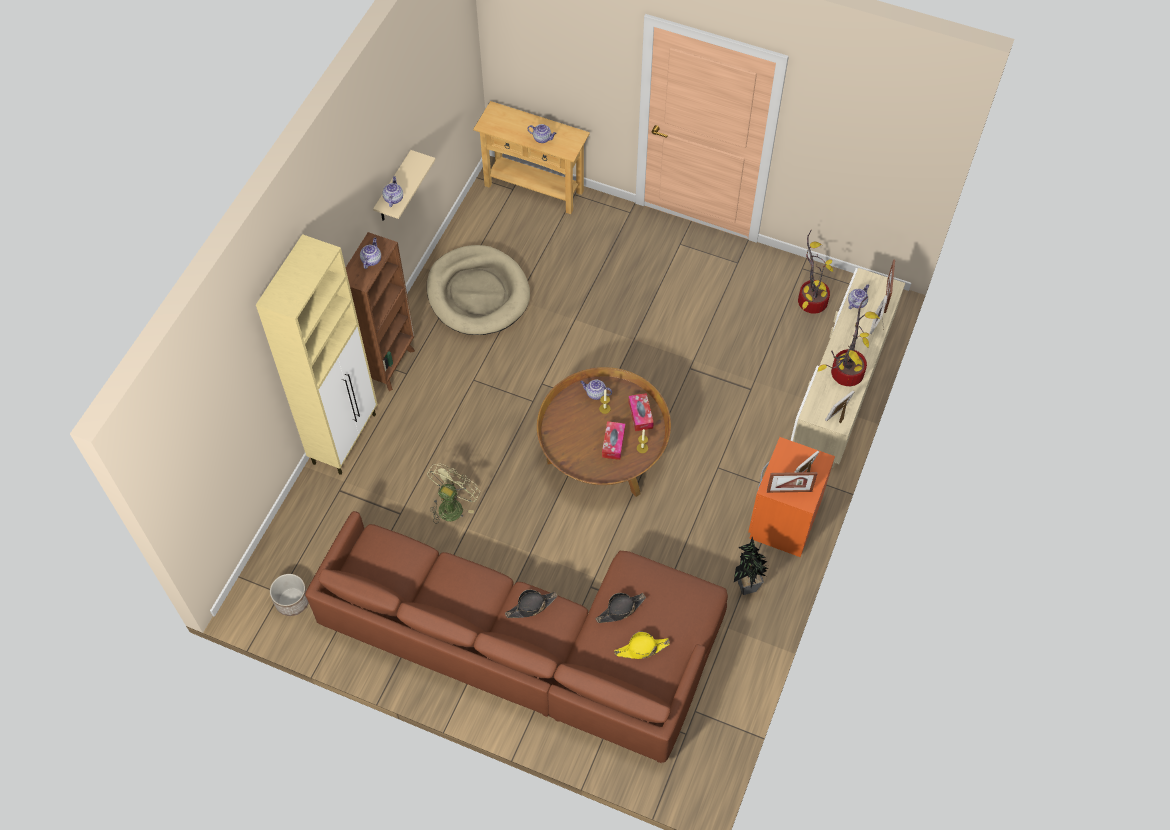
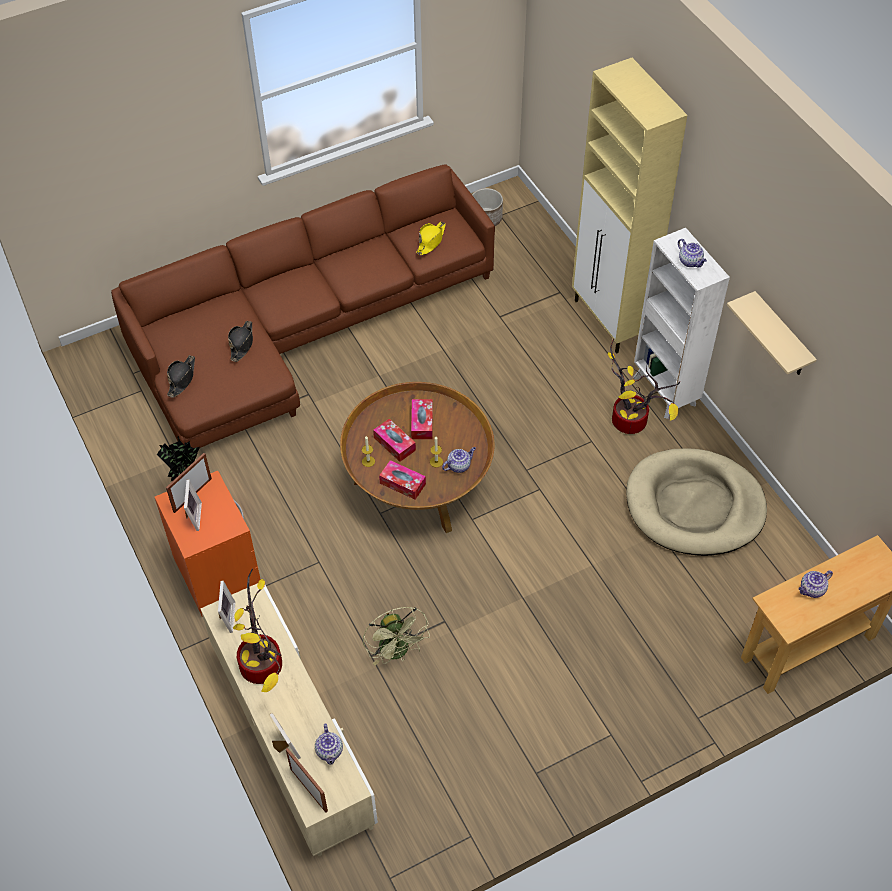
camera: 130 degrees right, 5 degrees down
brown bookcase [346,232,415,391] -> white bookcase [633,228,730,419]
teapot [382,176,403,207] -> none
green fan [427,464,480,524] -> green fan moved to [363,607,430,666]
black hat [505,589,557,618] -> black hat moved to [167,355,195,398]
yellow hat [614,632,670,659] -> yellow hat moved to [416,221,446,255]
potted plant [798,229,833,314] -> potted plant moved to [608,339,680,434]
none -> tissue box [411,399,433,439]

